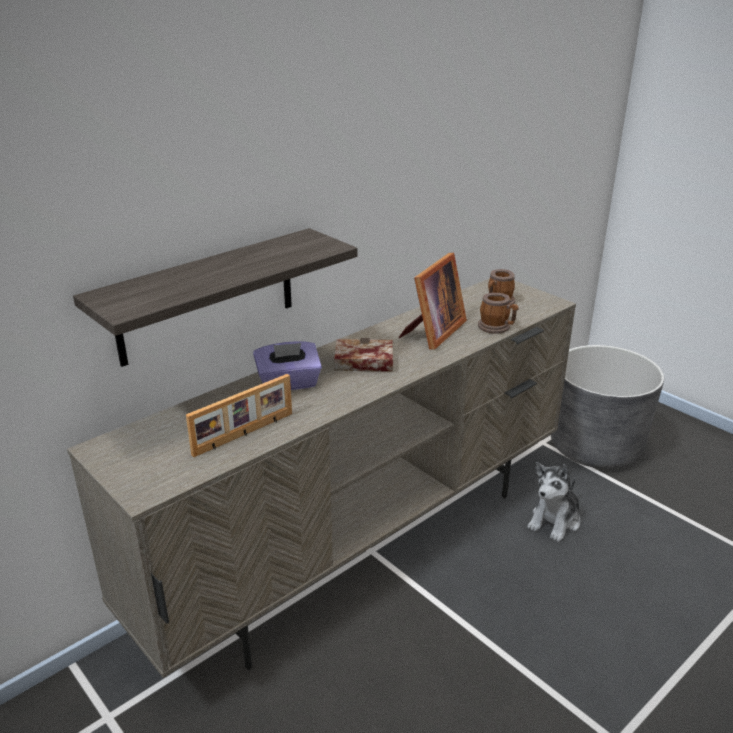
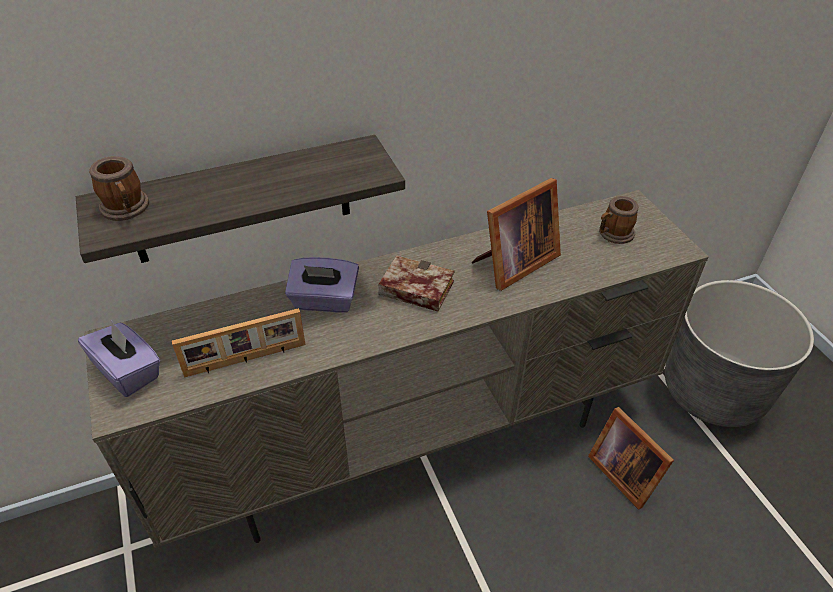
camera: 20 degrees right, 15 degrees up
mug [478,293,519,334] -> mug moved to [89,156,149,221]
plush toy [527,462,580,542] -> picture frame [588,407,674,510]
none -> purple tissue box [78,322,160,397]

